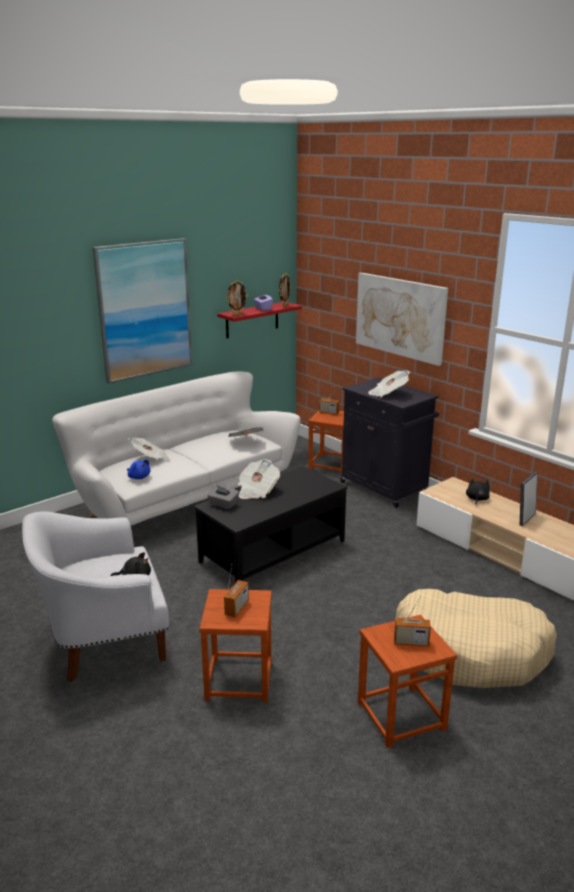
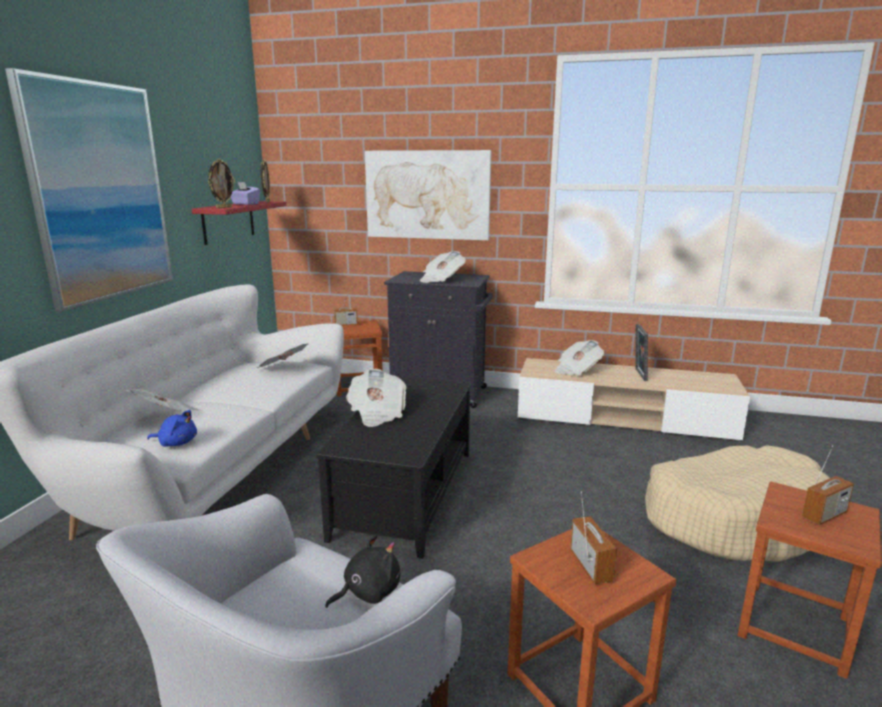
camera: 35 degrees left, 5 degrees down
grey tissue box [208,485,239,509] -> none
black plush toy [466,478,490,506] -> newspaper [555,340,604,376]

